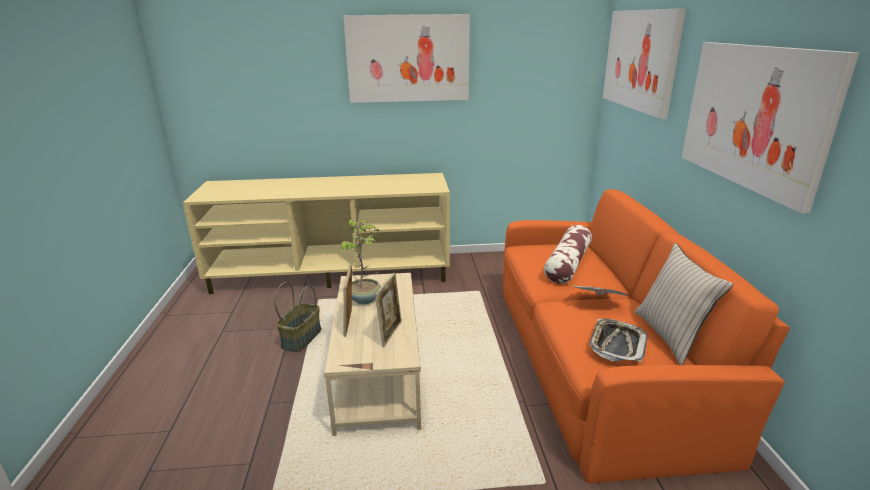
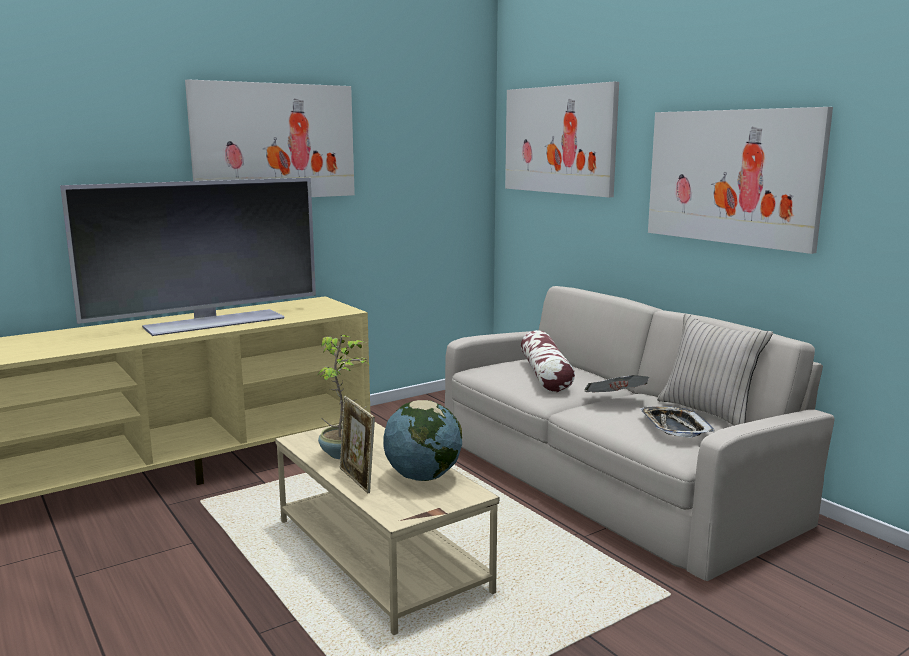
camera: 30 degrees left, 10 degrees down
basket [274,282,321,352] -> none
picture frame [375,273,402,347] -> globe [383,400,462,481]
orange sofa [503,189,790,484] -> beige sofa [445,286,834,581]
none -> television [60,178,316,336]

